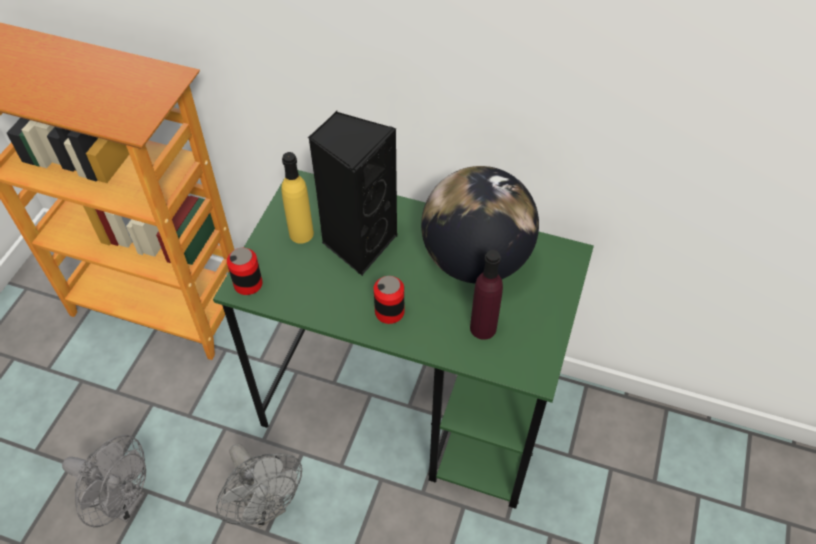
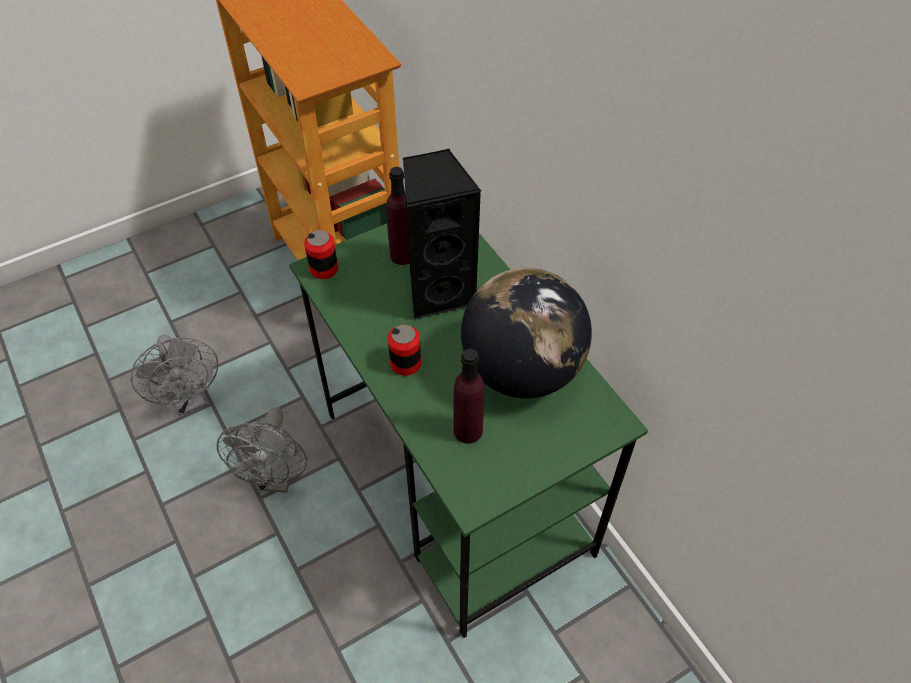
camera: 40 degrees right, 0 degrees up
yellow bottle [281,152,314,244] -> purple bottle [386,167,410,265]

